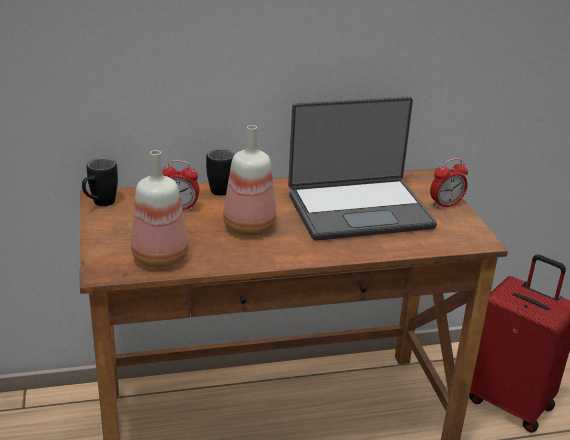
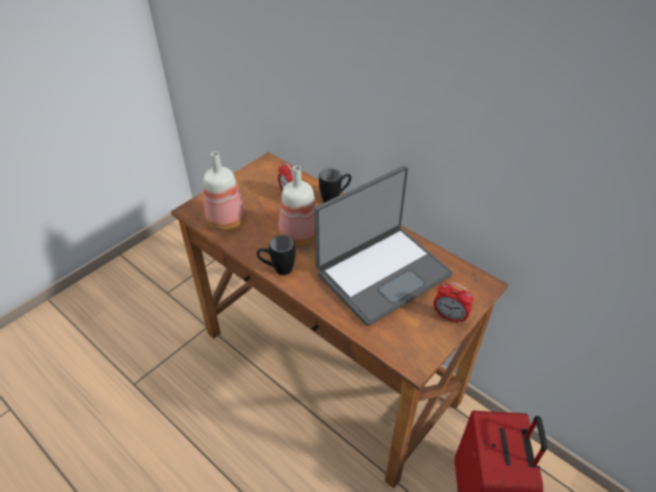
camera: 55 degrees right, 15 degrees up
black mug [82,158,118,206] -> black mug moved to [257,235,296,275]
laptop [288,96,437,241] -> laptop turned 75 degrees counterclockwise [314,166,453,326]

